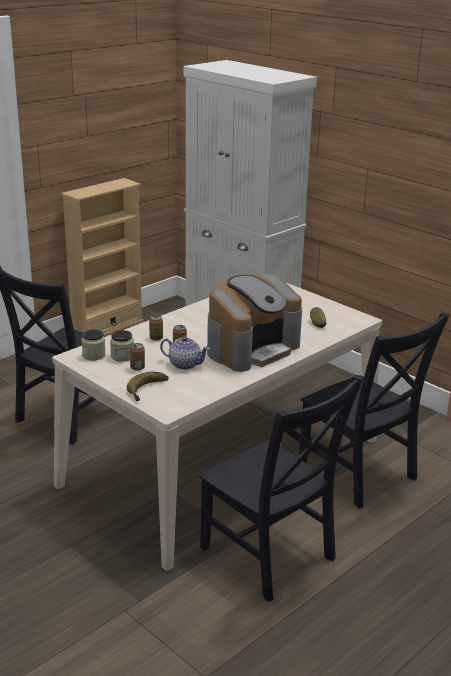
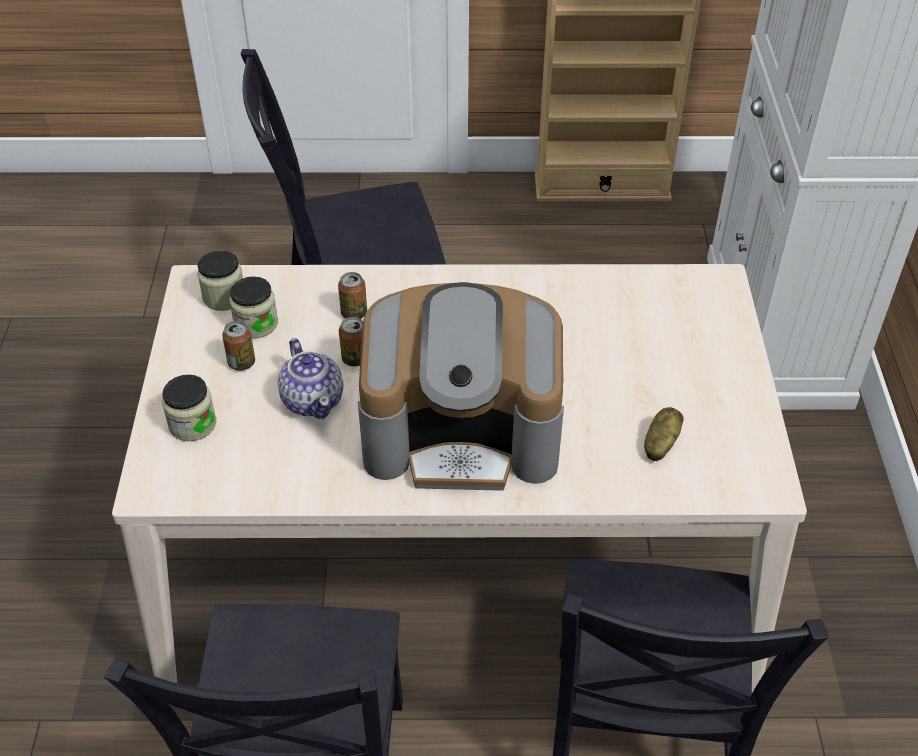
camera: 45 degrees right, 20 degrees up
banana [127,372,168,401] -> jar [162,374,216,441]

